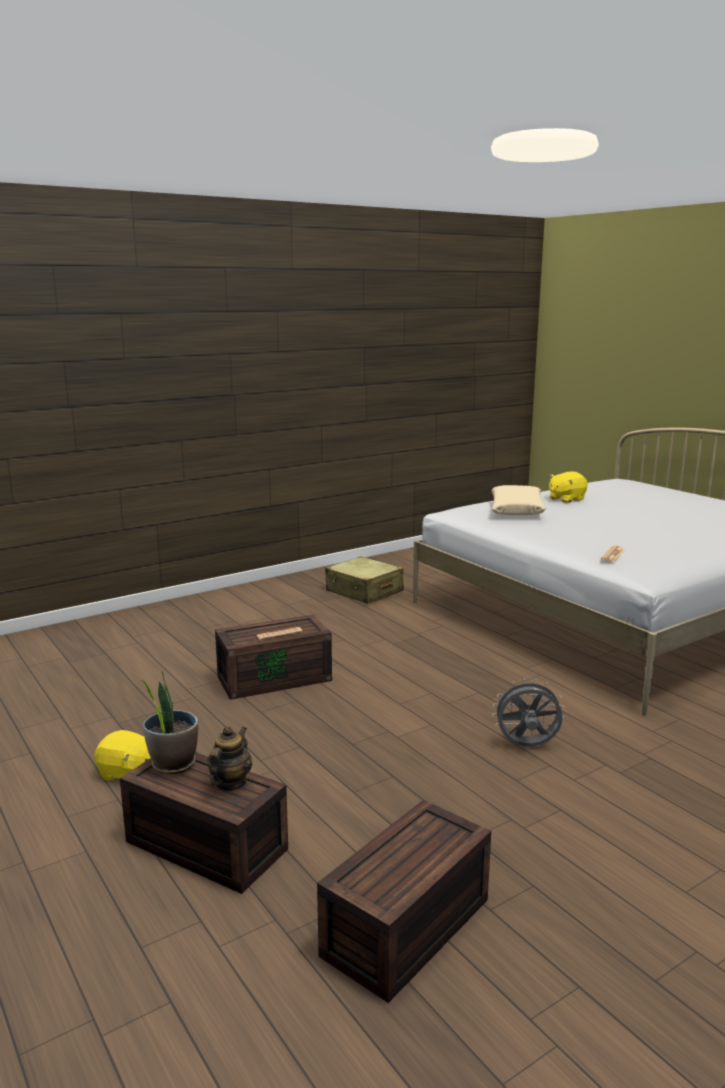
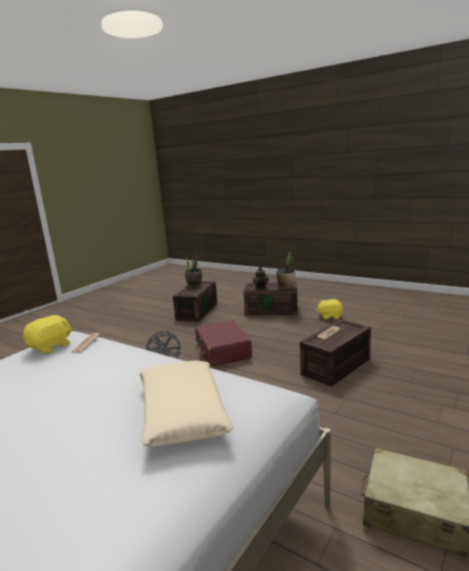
camera: 160 degrees right, 0 degrees up
yellow plush toy [549,472,588,503] -> yellow plush toy moved to [23,315,71,354]
none -> potted plant [184,253,202,287]
none -> red suitcase [195,320,252,367]

